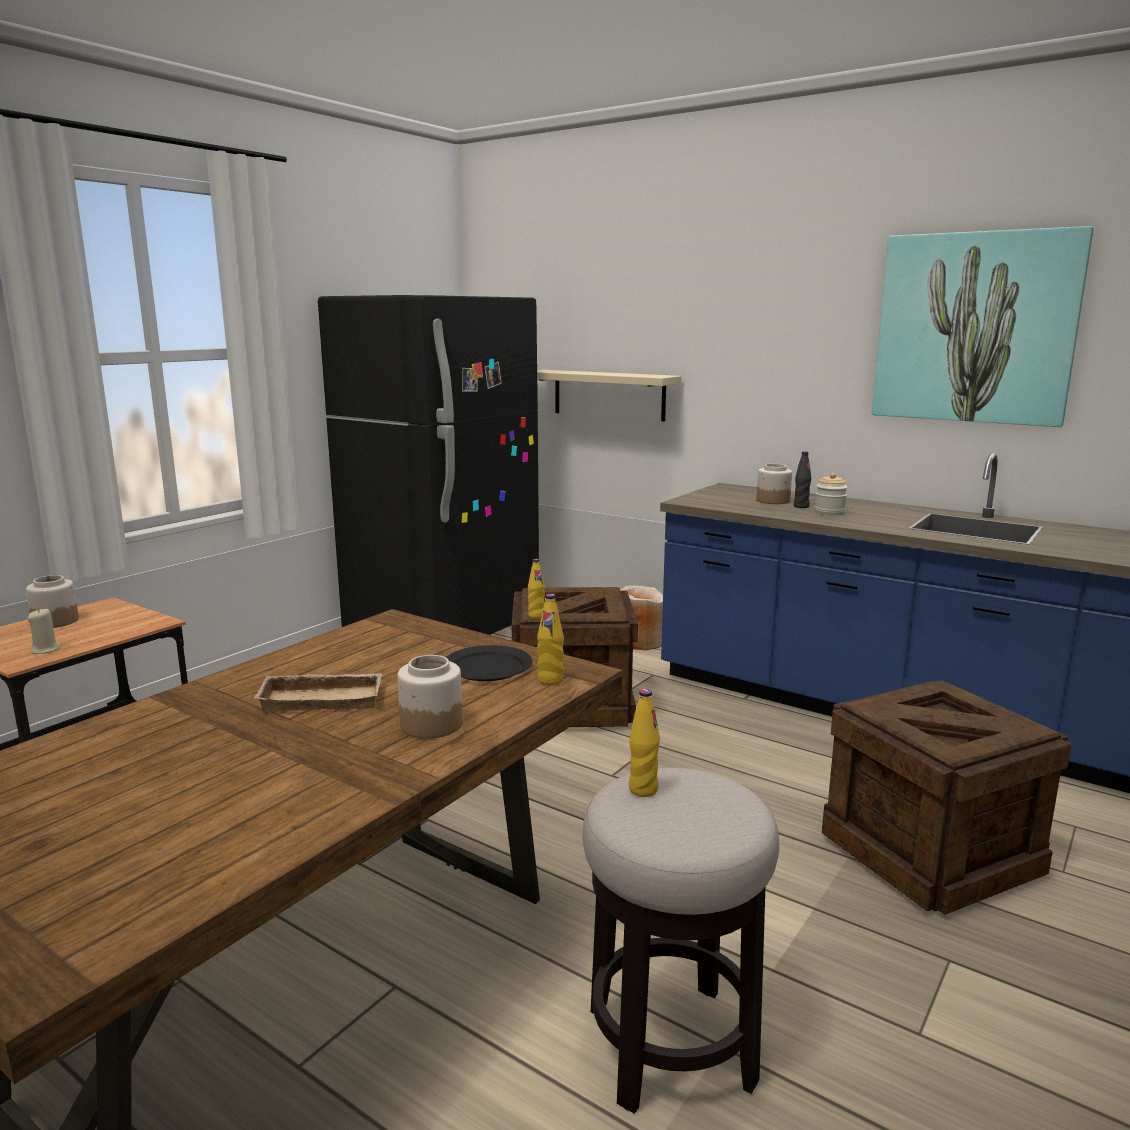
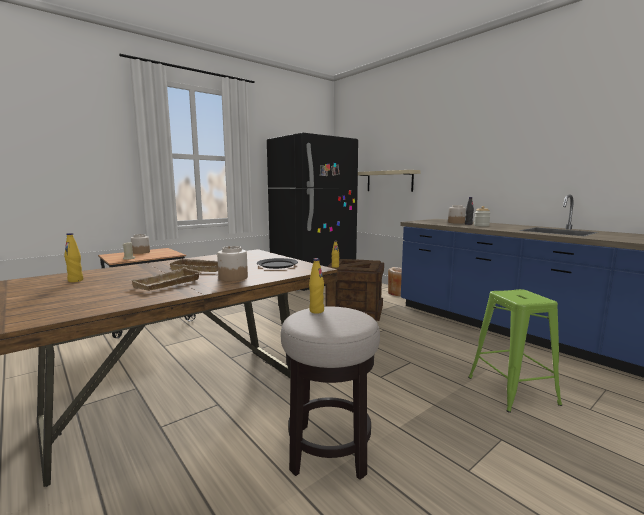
camera: 15 degrees right, 5 degrees down
yellow bottle [537,594,564,685] -> yellow bottle moved to [64,233,83,282]
crate [822,680,1071,915] -> green stool [468,289,562,413]
picture [872,226,1094,427] -> none
none -> beige tray [131,267,201,291]

